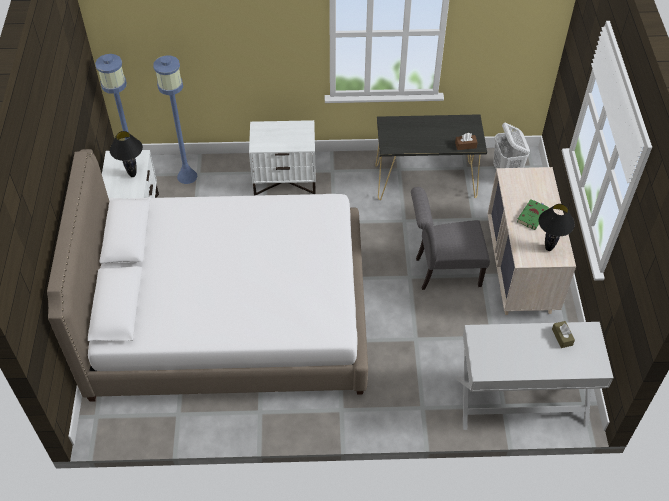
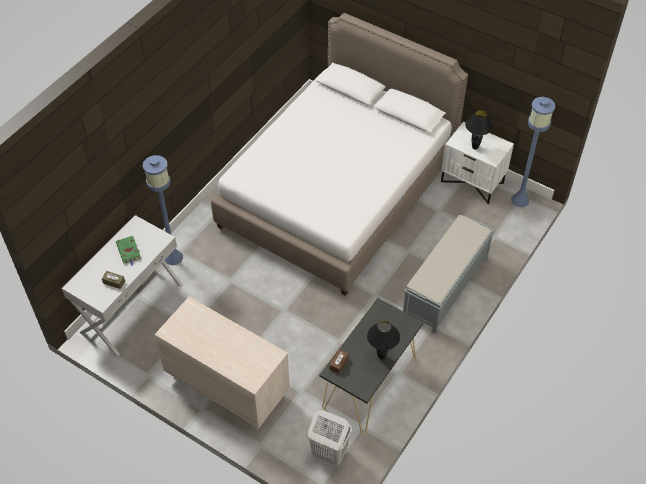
camera: 125 degrees right, 0 degrees up
blue floor lamp [153,55,197,184] -> blue floor lamp moved to [143,155,183,265]
white nightstand [249,120,316,196] -> grey bench [403,215,495,334]
grey chair [411,187,490,290] -> none
green book [517,199,549,230] -> green book moved to [116,236,141,266]
black table lamp [538,204,575,251] -> black table lamp moved to [367,321,400,359]

